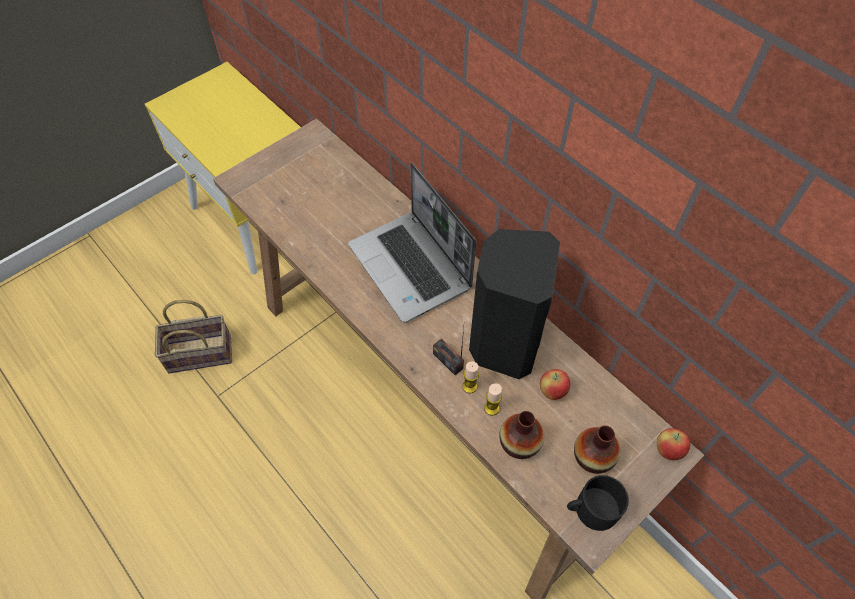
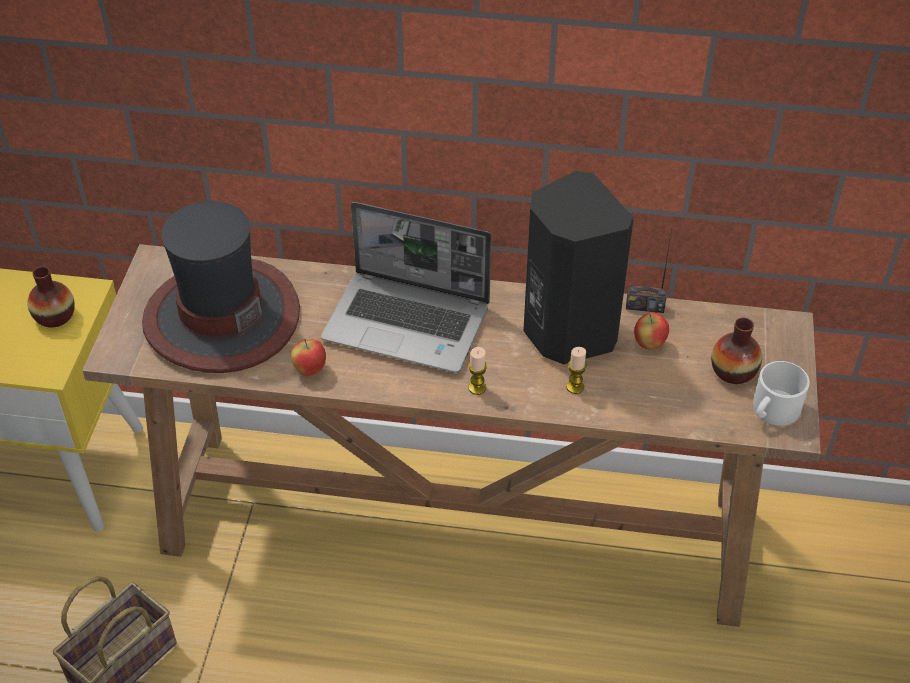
camera: 40 degrees left, 10 degrees down
radio [433,328,464,375] -> radio moved to [626,230,672,313]
candle [484,383,502,415] -> candle moved to [468,347,487,395]
vase [499,411,544,459] -> vase moved to [27,267,75,328]
black mug [567,475,629,531] -> white mug [753,361,809,426]
apple [657,428,690,460] -> apple moved to [291,339,326,376]
none -> hat [142,201,300,373]

